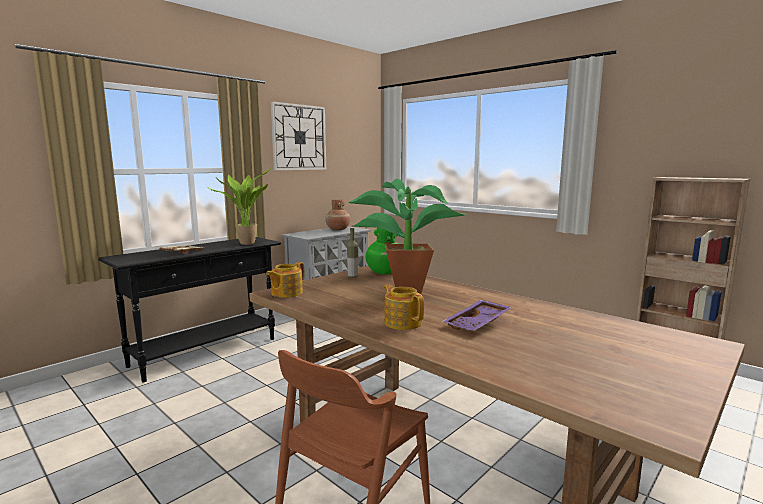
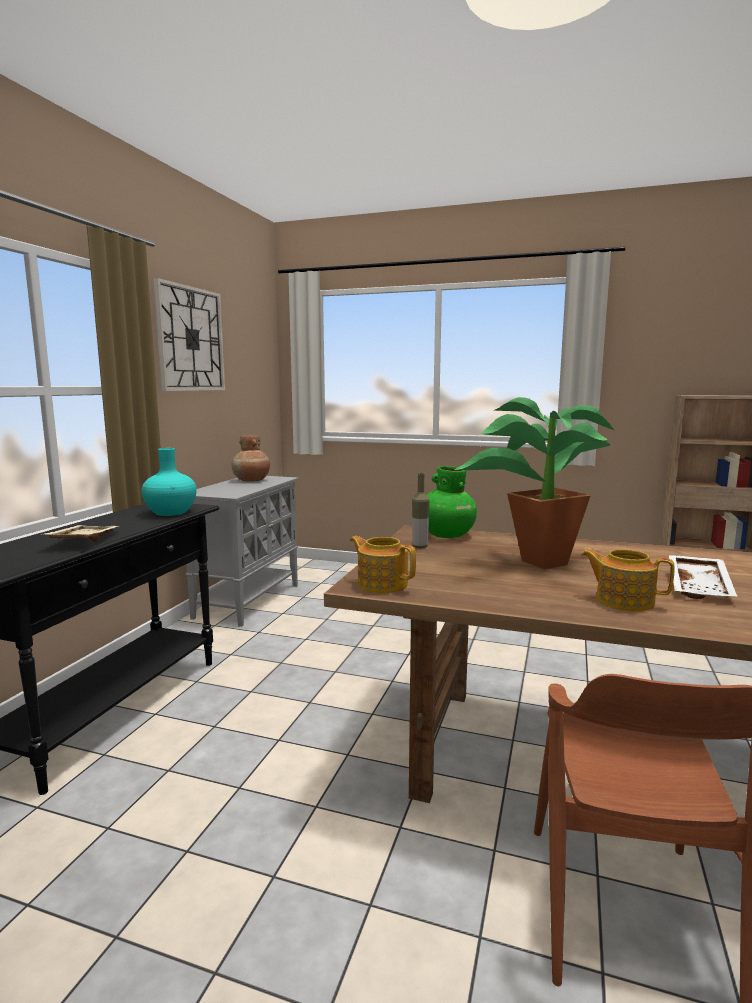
camera: 25 degrees left, 0 degrees up
potted plant [206,167,272,245] -> turquoise vase [142,448,196,516]
teapot [266,262,304,298] -> teapot turned 120 degrees clockwise [350,536,416,593]
purple tray [442,300,512,331] -> white tray [669,555,738,599]

